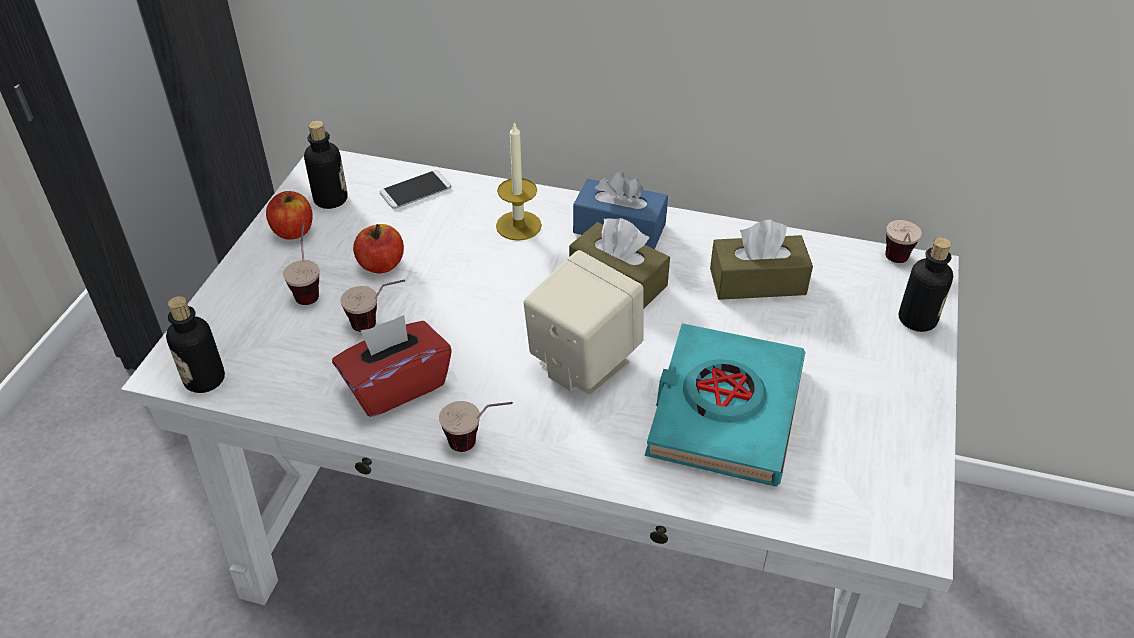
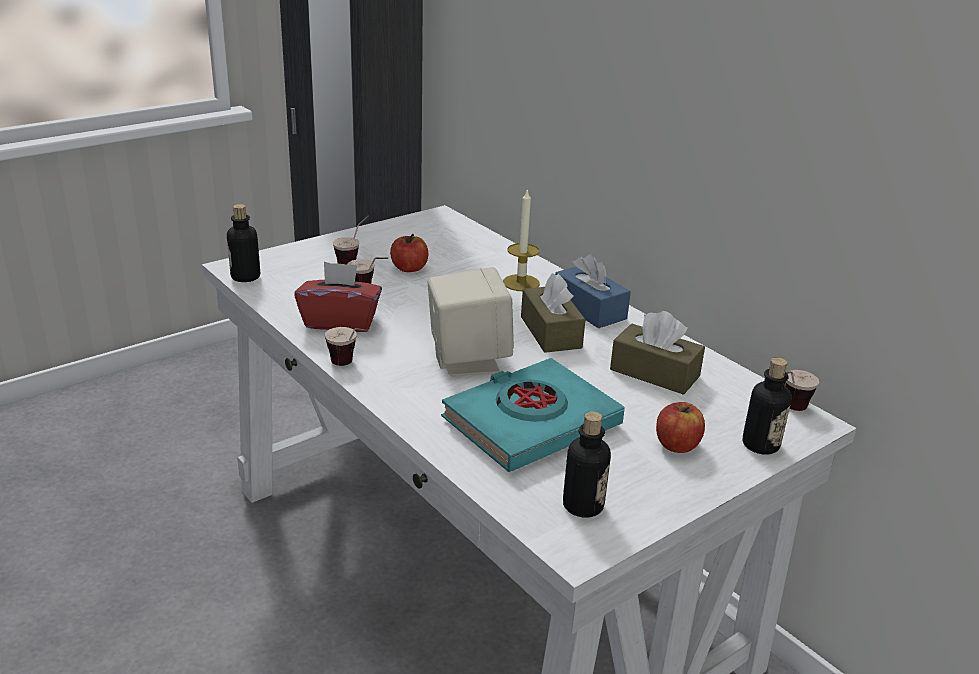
camera: 35 degrees right, 15 degrees down
apple [266,191,313,240] -> apple moved to [656,402,705,453]
bottle [304,121,348,209] -> bottle moved to [563,411,611,518]
phone [380,170,451,209] -> none

